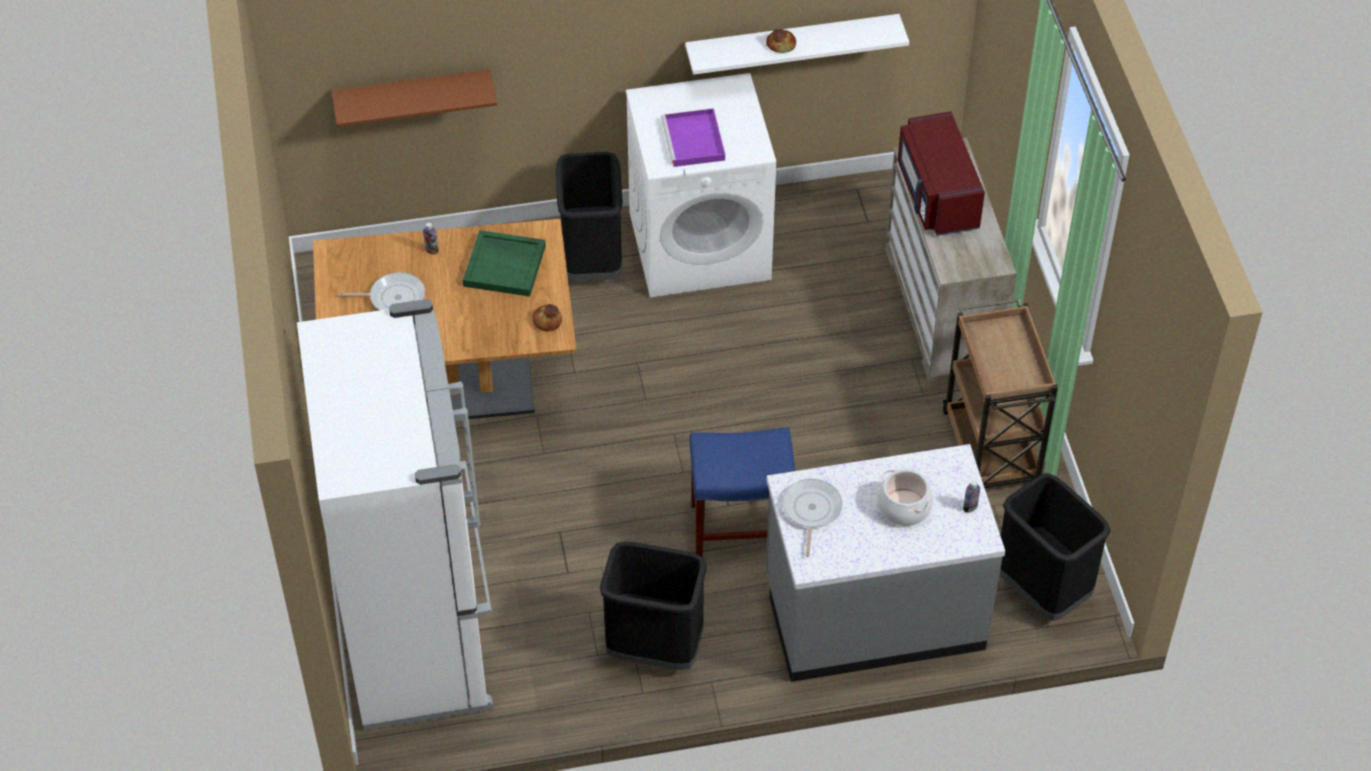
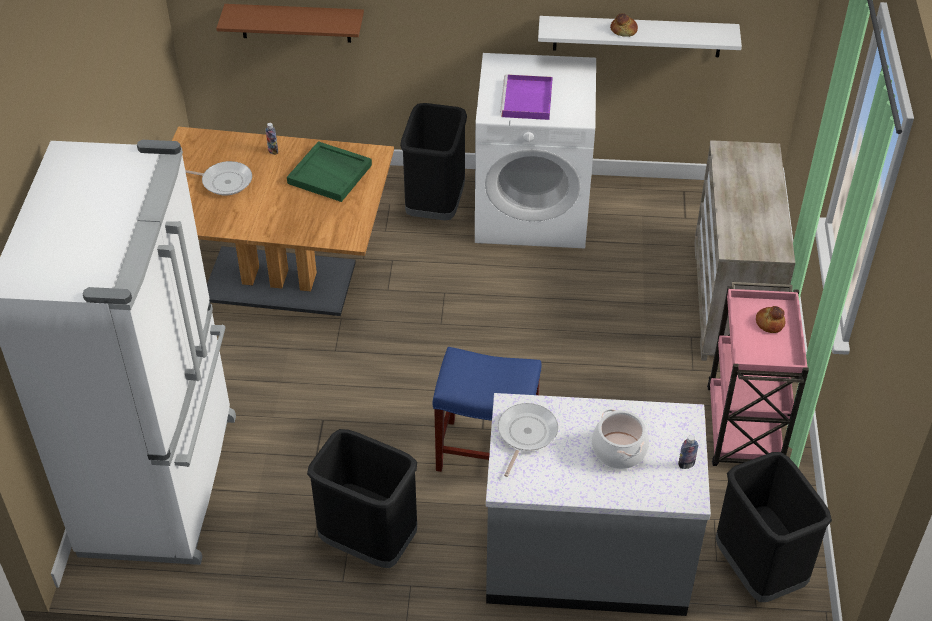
camera: 15 degrees right, 5 degrees down
bread [532,304,562,332] -> bread moved to [756,306,785,333]
red microwave [898,111,985,236] -> none
brown cart [943,298,1058,488] -> pink cart [707,282,809,466]

